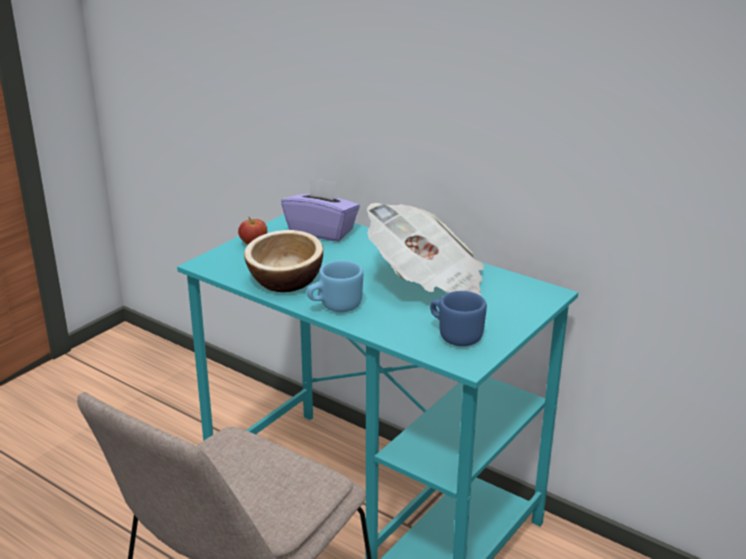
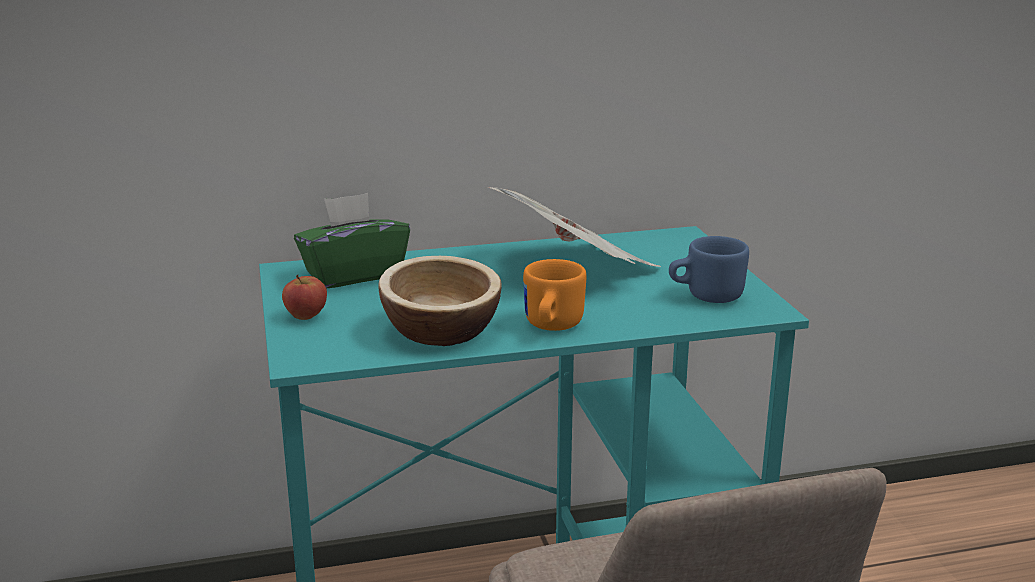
camera: 50 degrees left, 5 degrees down
purple tissue box [281,177,360,242] -> green tissue box [294,193,410,288]
blue mug [306,261,363,312] -> orange mug [523,259,586,331]

